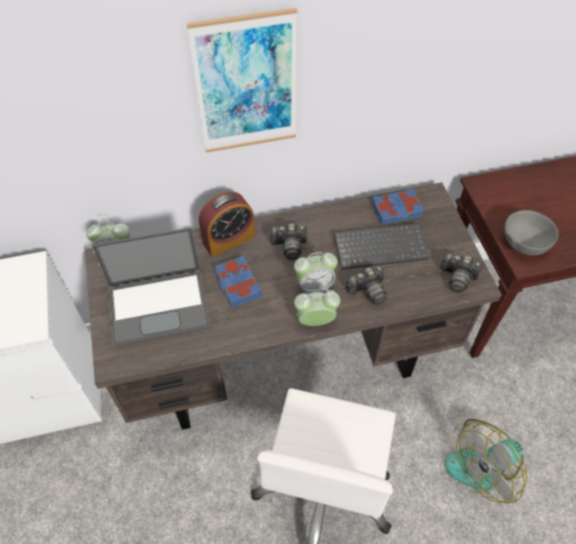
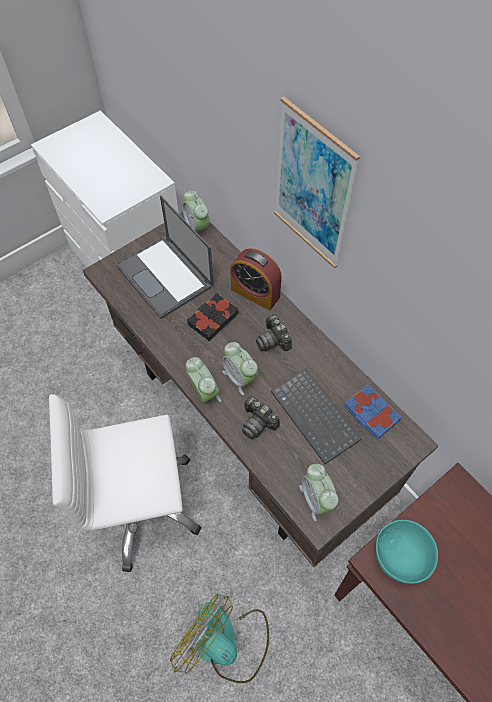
camera: 65 degrees right, 5 degrees up
blue book [215,255,262,307] -> black book [187,293,238,341]
camera [440,253,482,292] -> alarm clock [299,464,339,521]
grey bowl [504,210,558,255] -> turquoise bowl [375,520,438,584]

